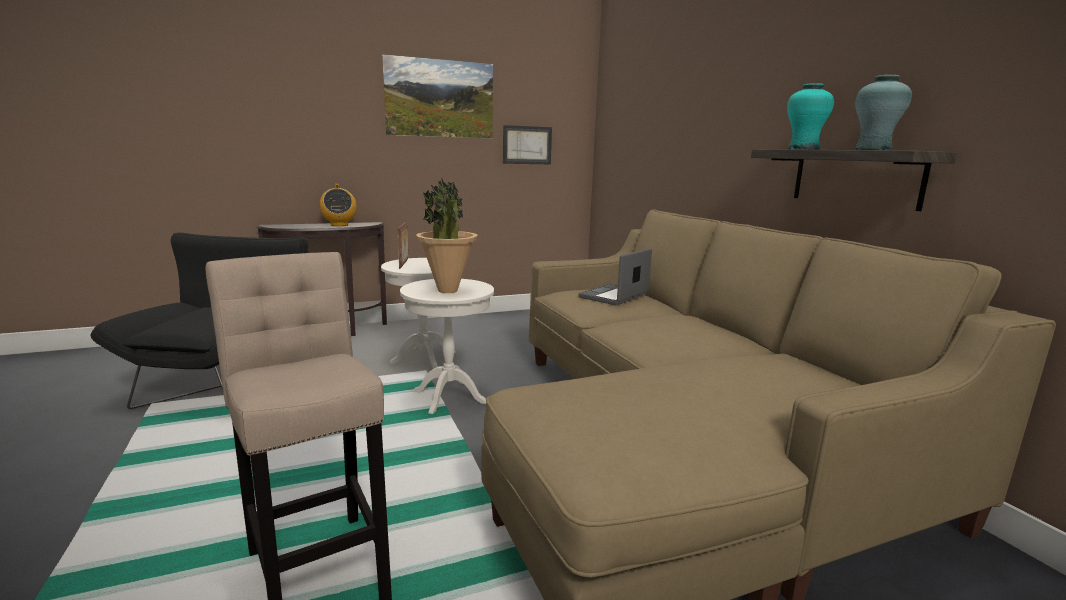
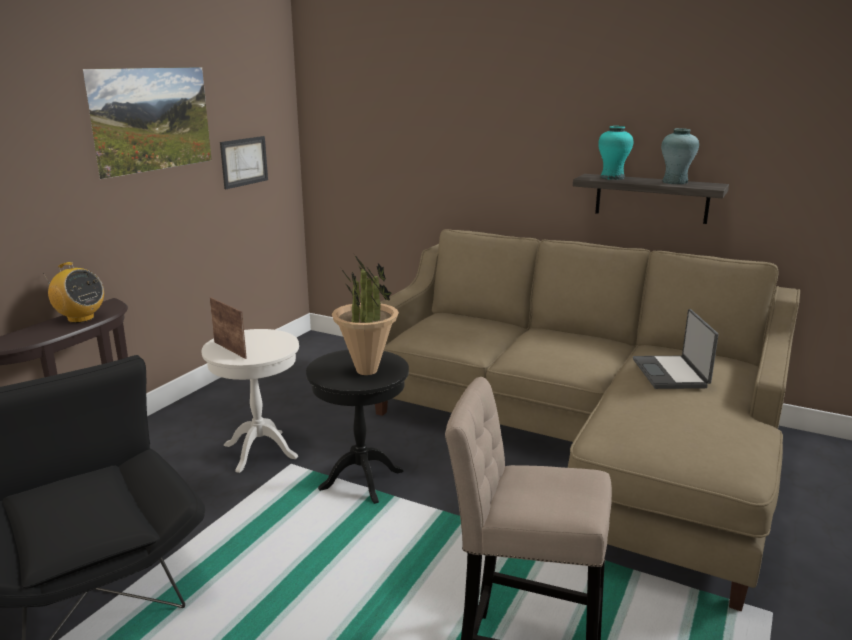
camera: 40 degrees left, 5 degrees up
white side table [400,279,494,414] -> black side table [306,350,409,504]
laptop [578,248,652,305] -> laptop moved to [633,309,718,389]

